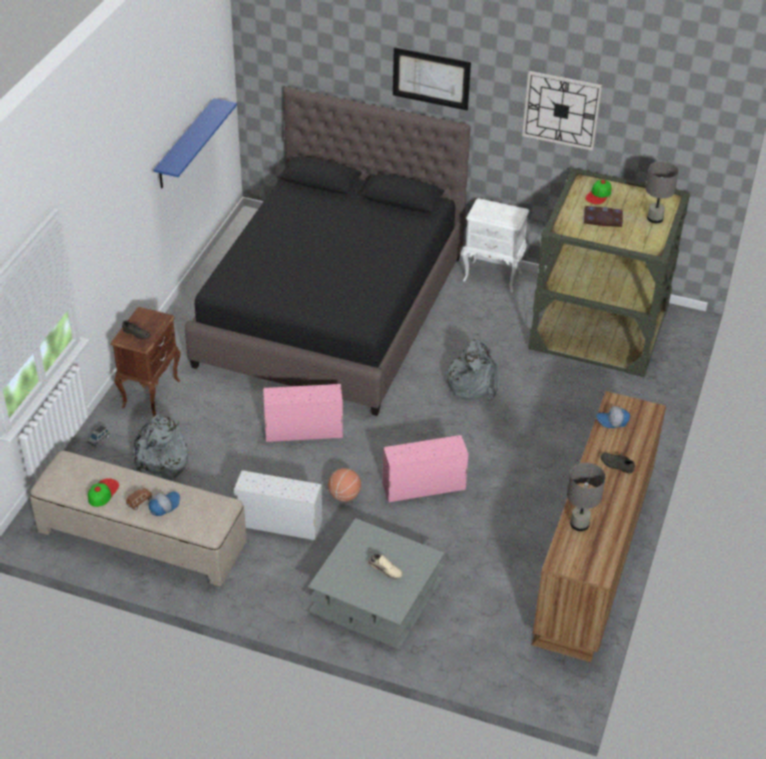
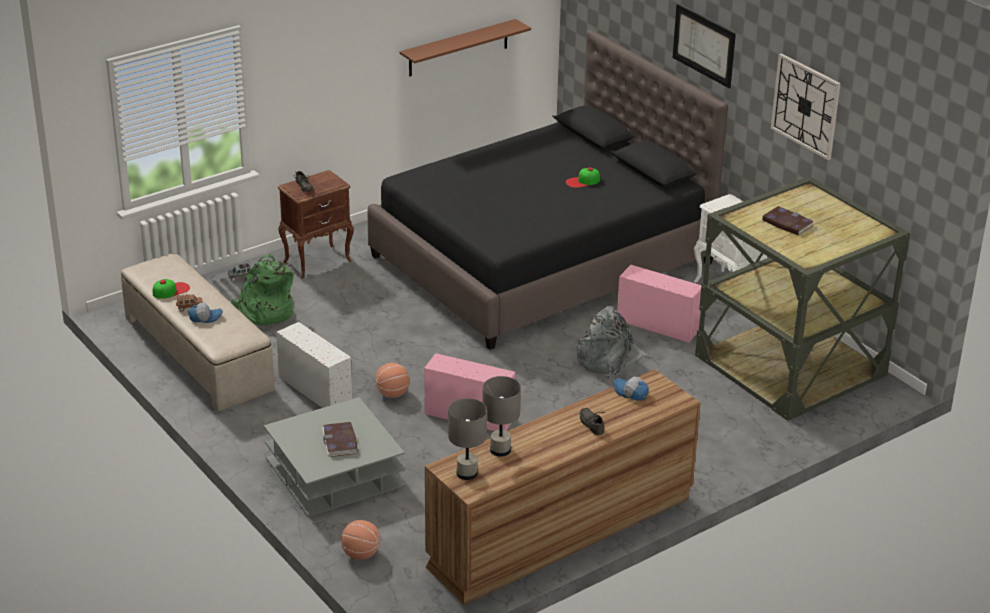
camera: 35 degrees right, 10 degrees down
grey backpack [117,414,188,481] -> green backpack [230,254,293,326]
blue shelf [154,98,237,189] -> brown shelf [400,19,531,76]
pink storage box [263,384,343,442] -> pink storage box moved to [617,265,701,343]
beige shoe [368,553,403,579] -> book [322,422,358,457]
cap [585,180,612,205] -> cap moved to [566,167,600,188]
grey table lamp [646,161,679,223] -> grey table lamp moved to [448,398,487,480]
none -> basketball [341,520,380,560]

